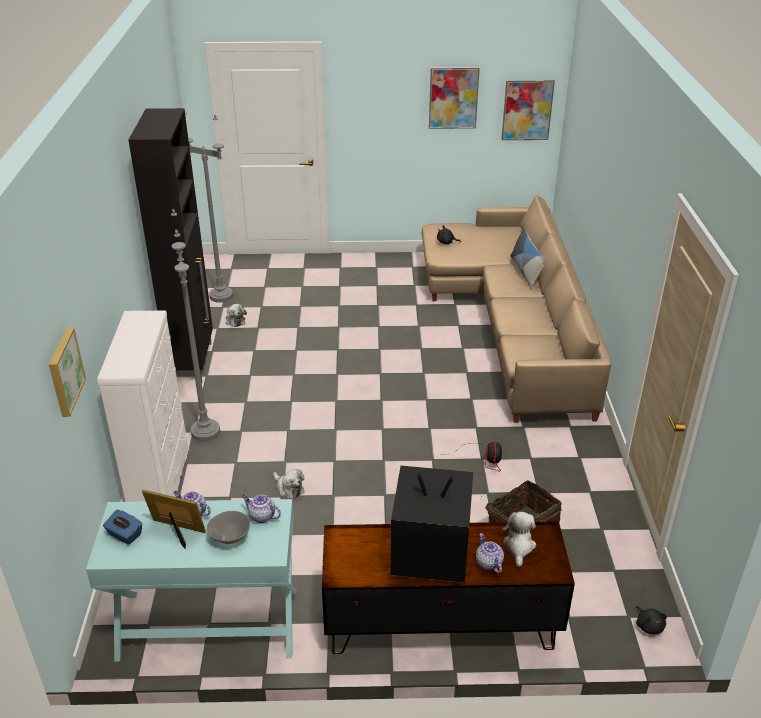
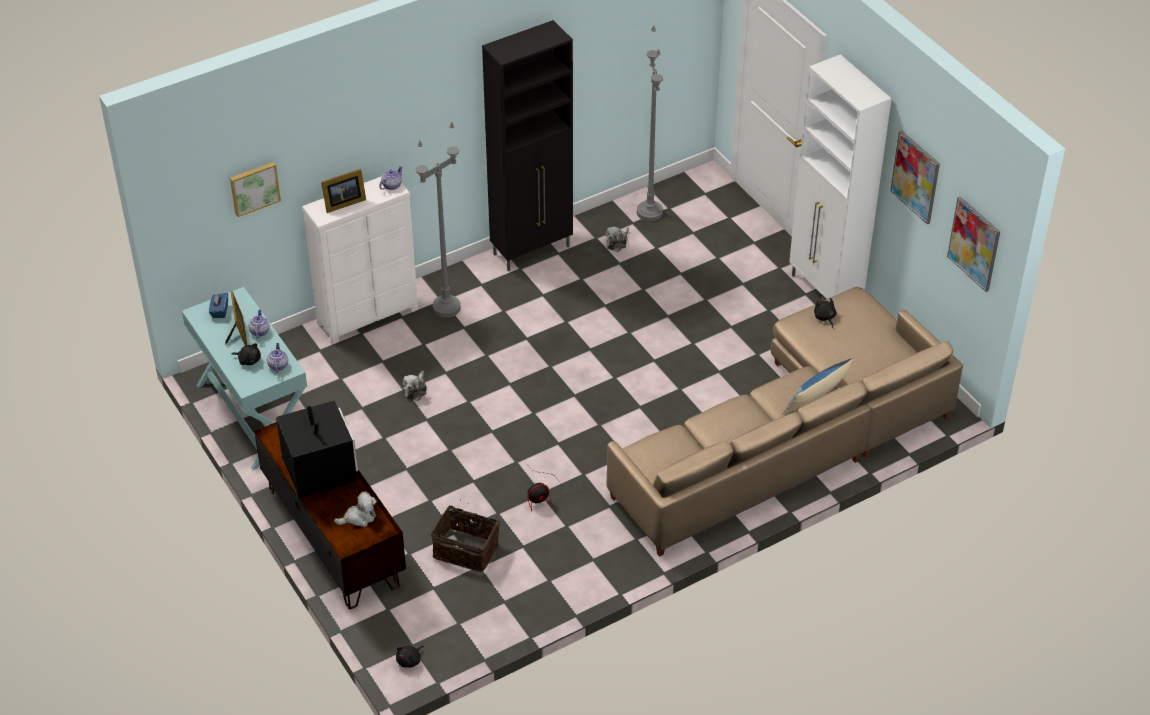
camera: 60 degrees right, 10 degrees up
grey bowl [207,511,250,544] -> black plush toy [231,343,261,365]
teapot [476,533,504,573] -> teapot moved to [379,166,403,190]
none -> picture frame [321,169,366,213]
none -> white cabinet [789,54,892,299]

